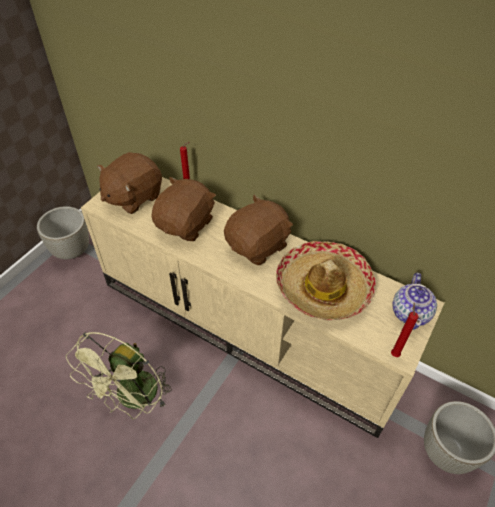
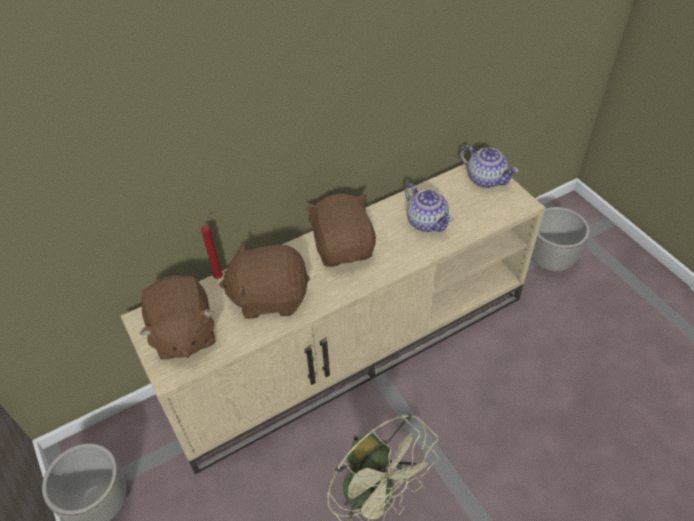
camera: 60 degrees left, 0 degrees up
brown plush toy [151,177,216,241] -> brown plush toy turned 60 degrees counterclockwise [219,242,310,319]
hat [276,241,376,321] -> teapot [405,183,453,232]
red candle [391,303,419,357] -> none

